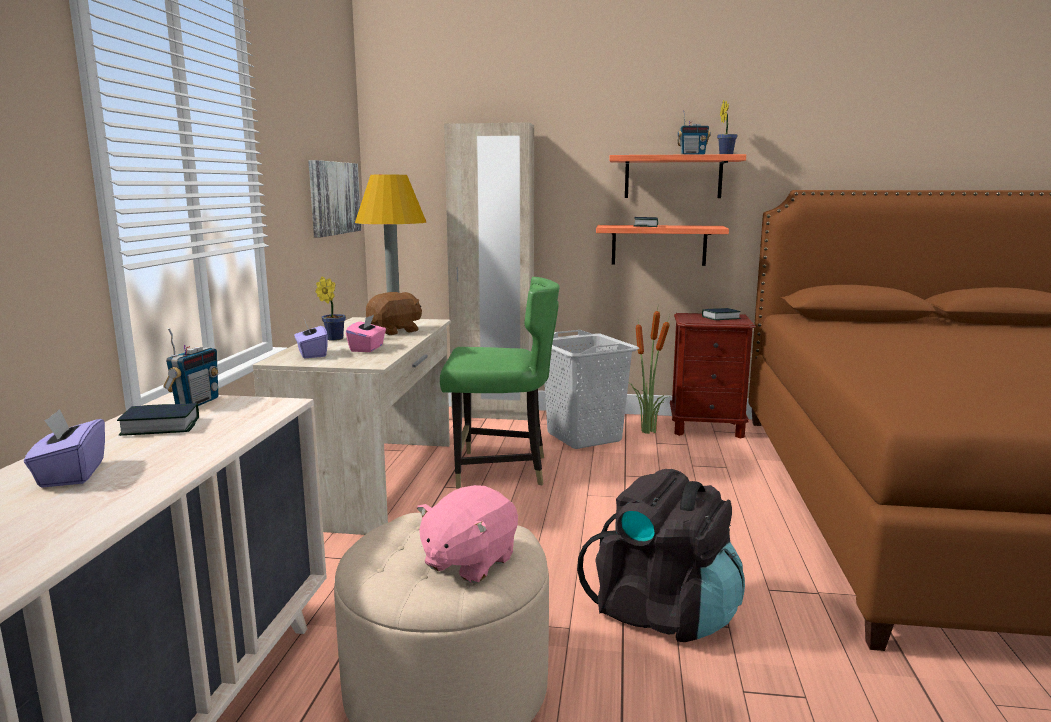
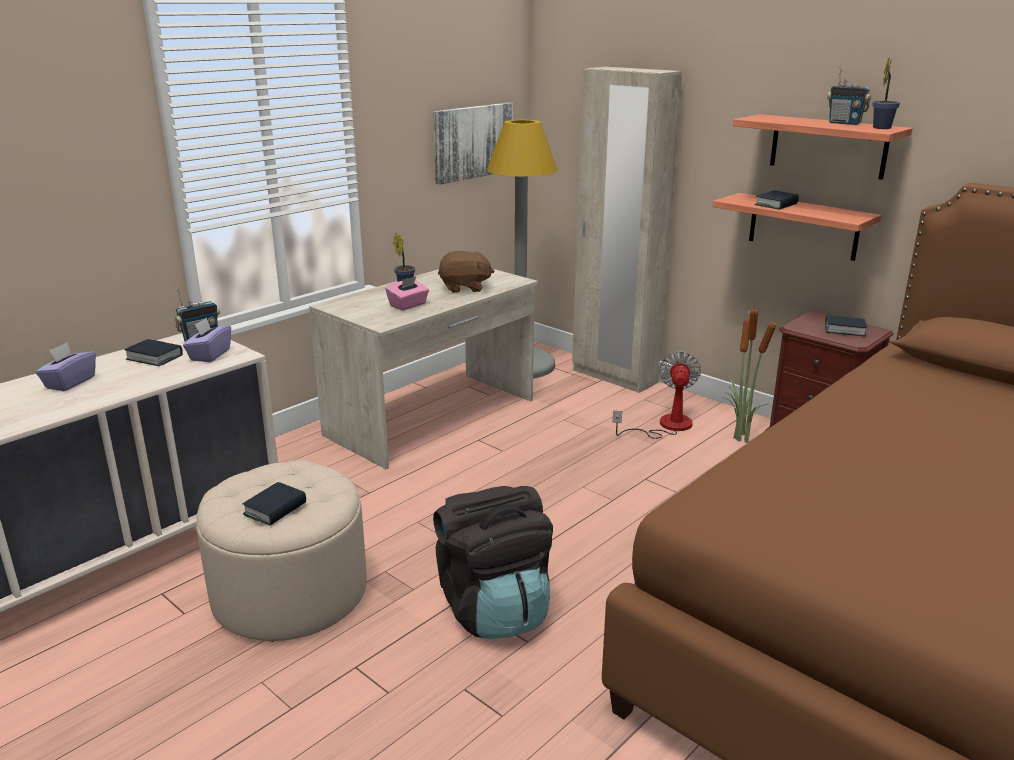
camera: 35 degrees right, 10 degrees up
purple tissue box [294,319,328,358] -> purple tissue box moved to [183,318,231,362]
pink plush toy [417,485,518,583] -> book [243,482,306,526]
green chair [440,277,560,488] -> none
grey laundry basket [544,330,639,449] -> fan [613,351,701,439]

